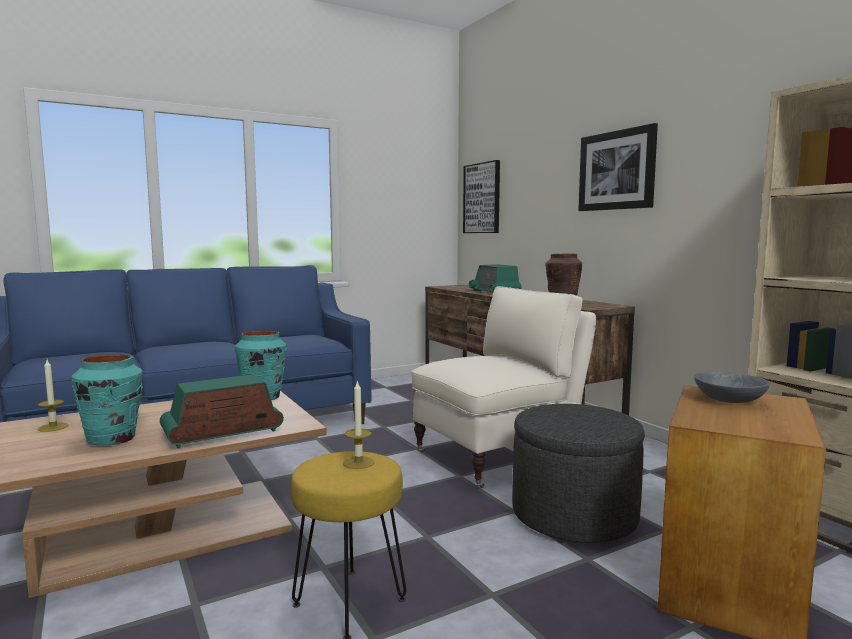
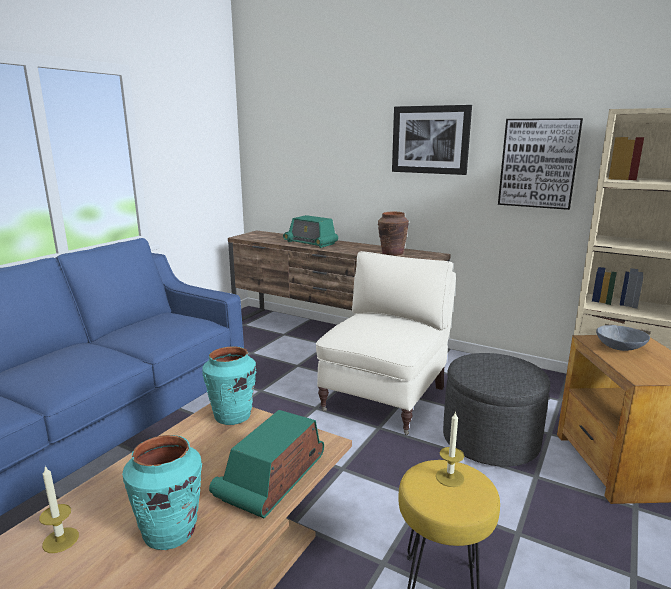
camera: 30 degrees left, 10 degrees up
picture [463,160,500,233] -> picture moved to [498,118,583,210]

